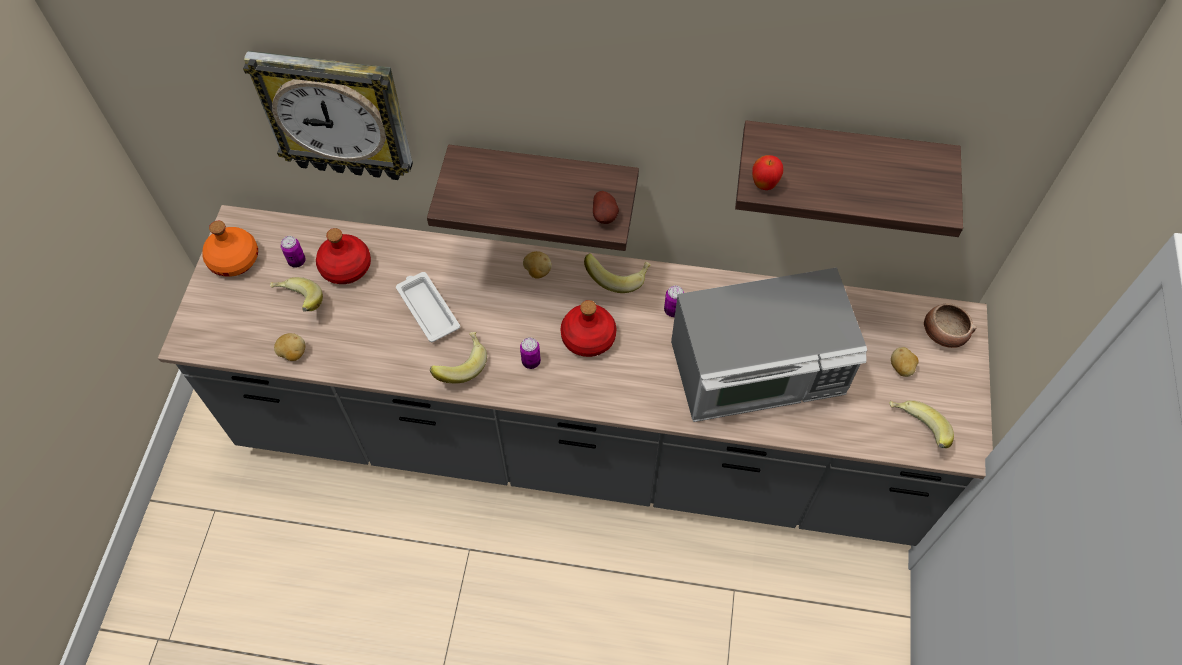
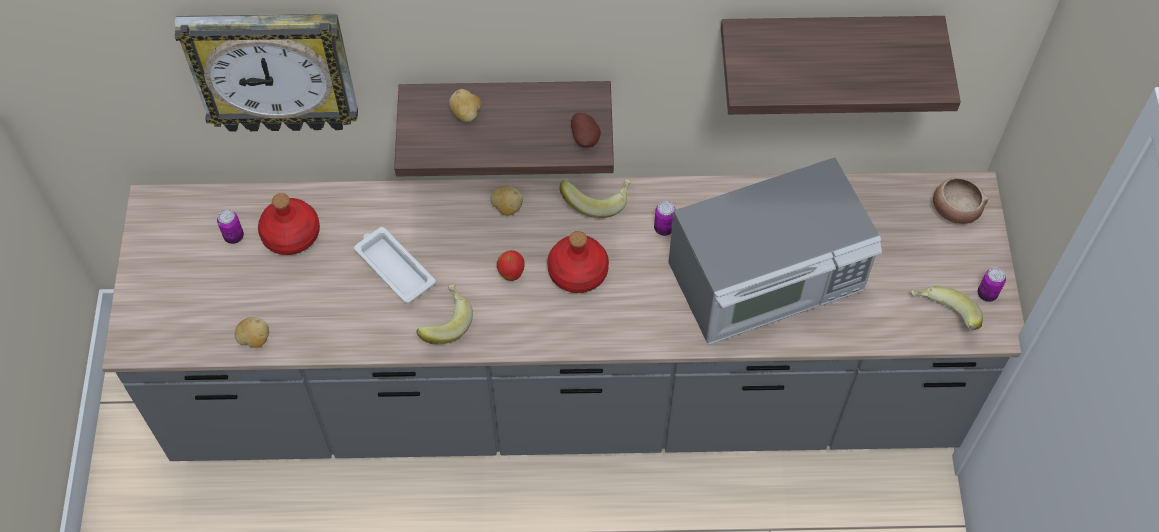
camera: 10 degrees left, 0 degrees up
orange bottle [202,221,258,277] -> none
banana [270,277,323,312] -> none
can [520,337,541,369] -> can moved to [978,267,1006,302]
apple [752,155,783,190] -> apple moved to [497,250,525,281]
potato [891,347,919,377] -> potato moved to [449,89,481,122]

